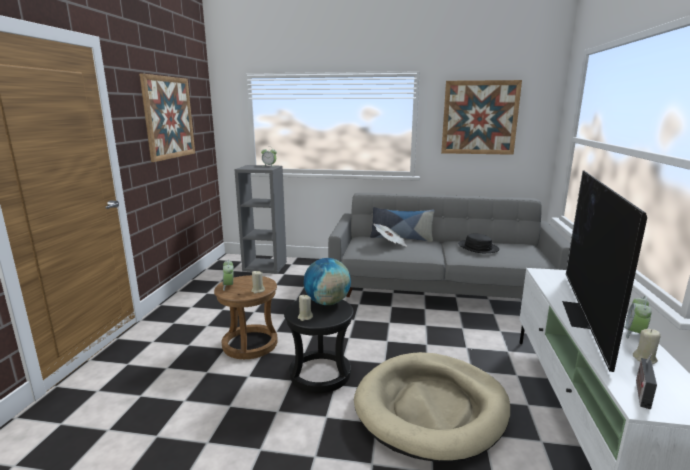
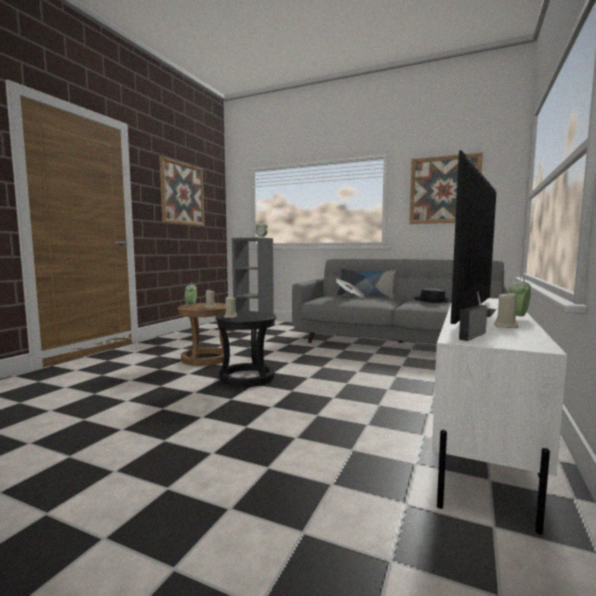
camera: 15 degrees right, 10 degrees down
globe [304,258,351,305] -> none
beige dog bed [354,352,510,462] -> none

